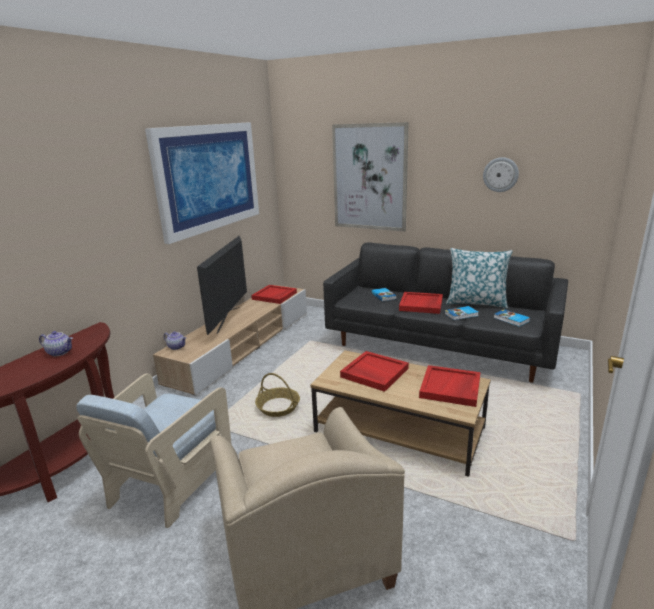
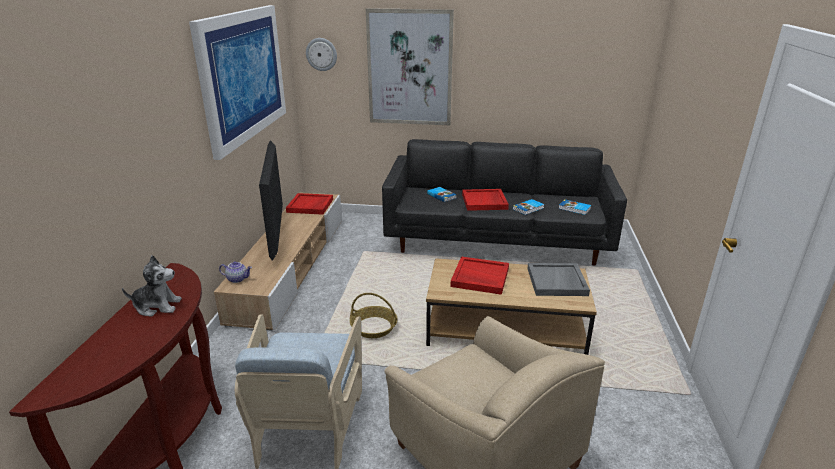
camera: 20 degrees left, 5 degrees up
teapot [39,331,73,356] -> plush toy [122,255,182,317]
red tray [419,365,481,407] -> grey tray [527,263,590,296]
pillow [446,248,513,309] -> none
wall clock [483,157,519,192] -> wall clock moved to [306,38,337,71]

